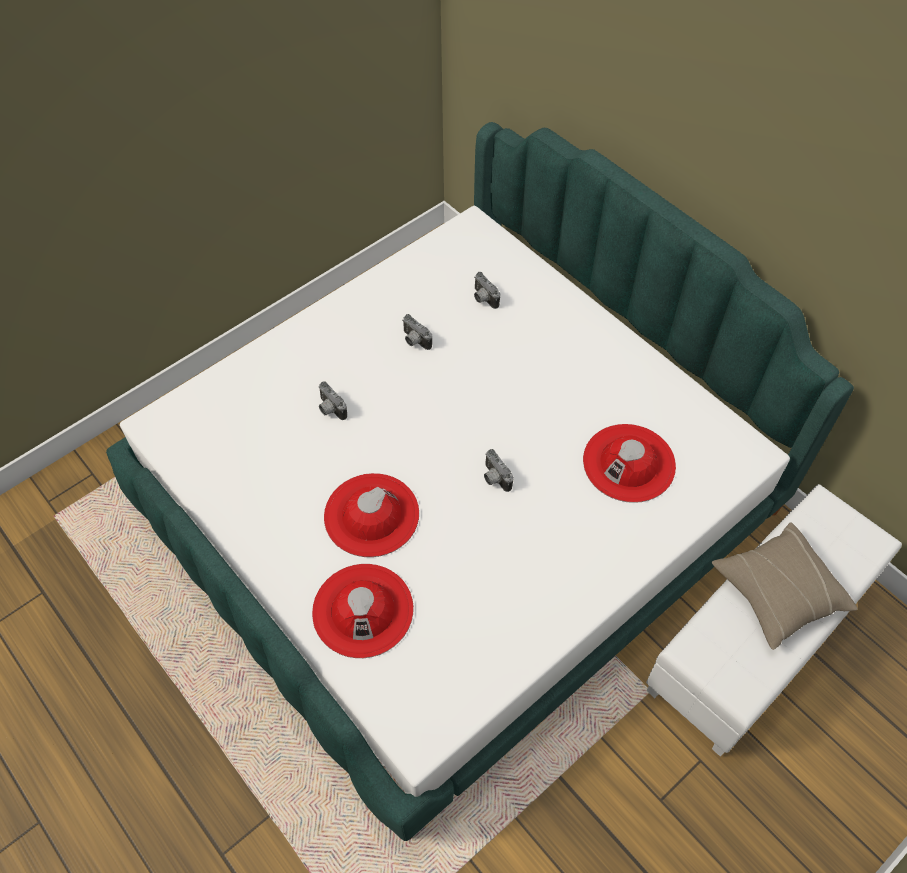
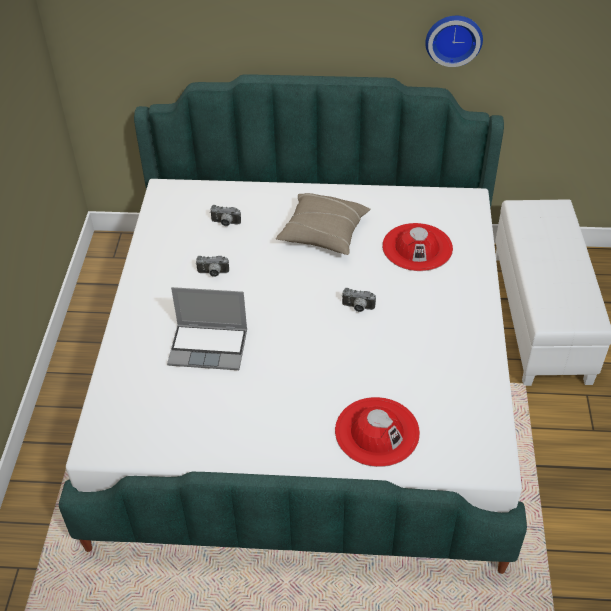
camera: 45 degrees left, 10 degrees down
camera [319,381,347,420] -> laptop [167,287,247,370]
red hat [324,473,419,557] -> none
beige pillow [712,522,858,650] -> beige pillow moved to [276,193,370,255]
none -> wall clock [425,16,483,67]

